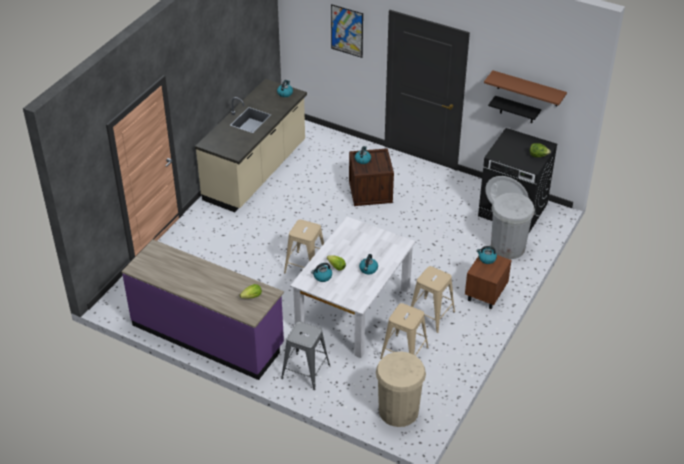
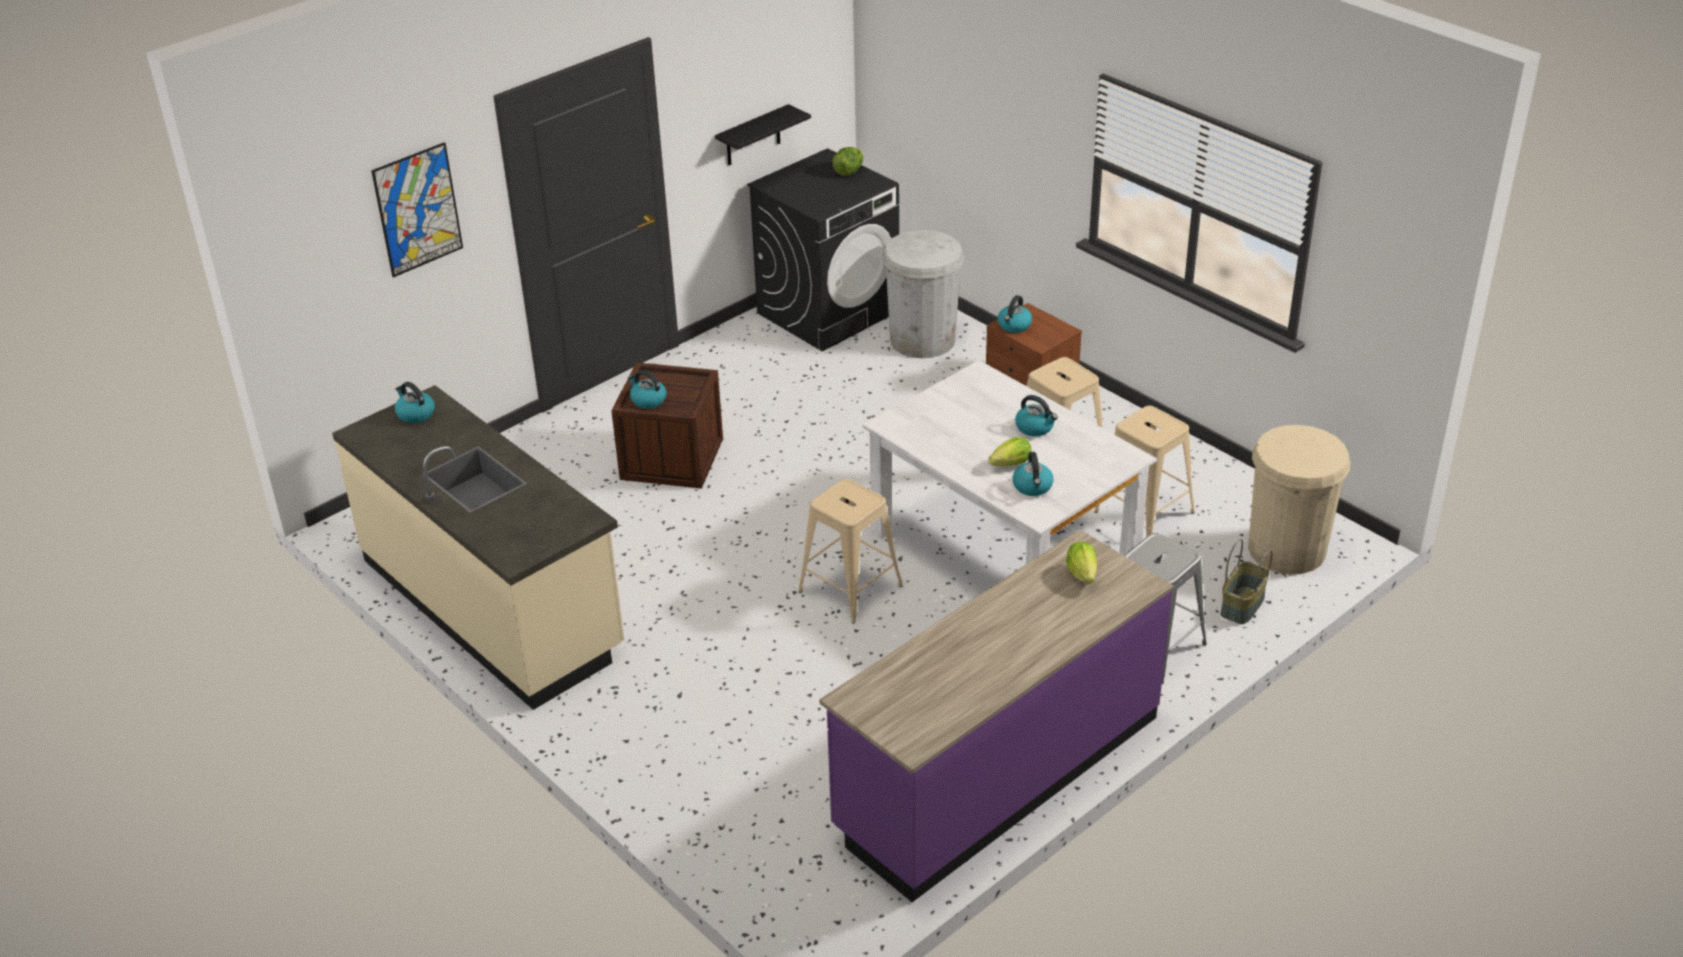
camera: 70 degrees left, 5 degrees down
brown shelf [484,70,567,106] -> none
none -> basket [1220,539,1273,624]

